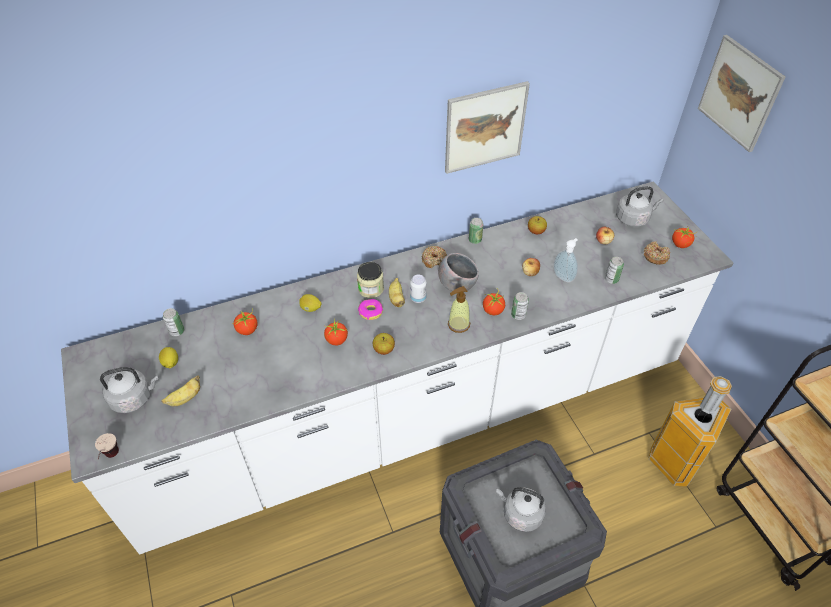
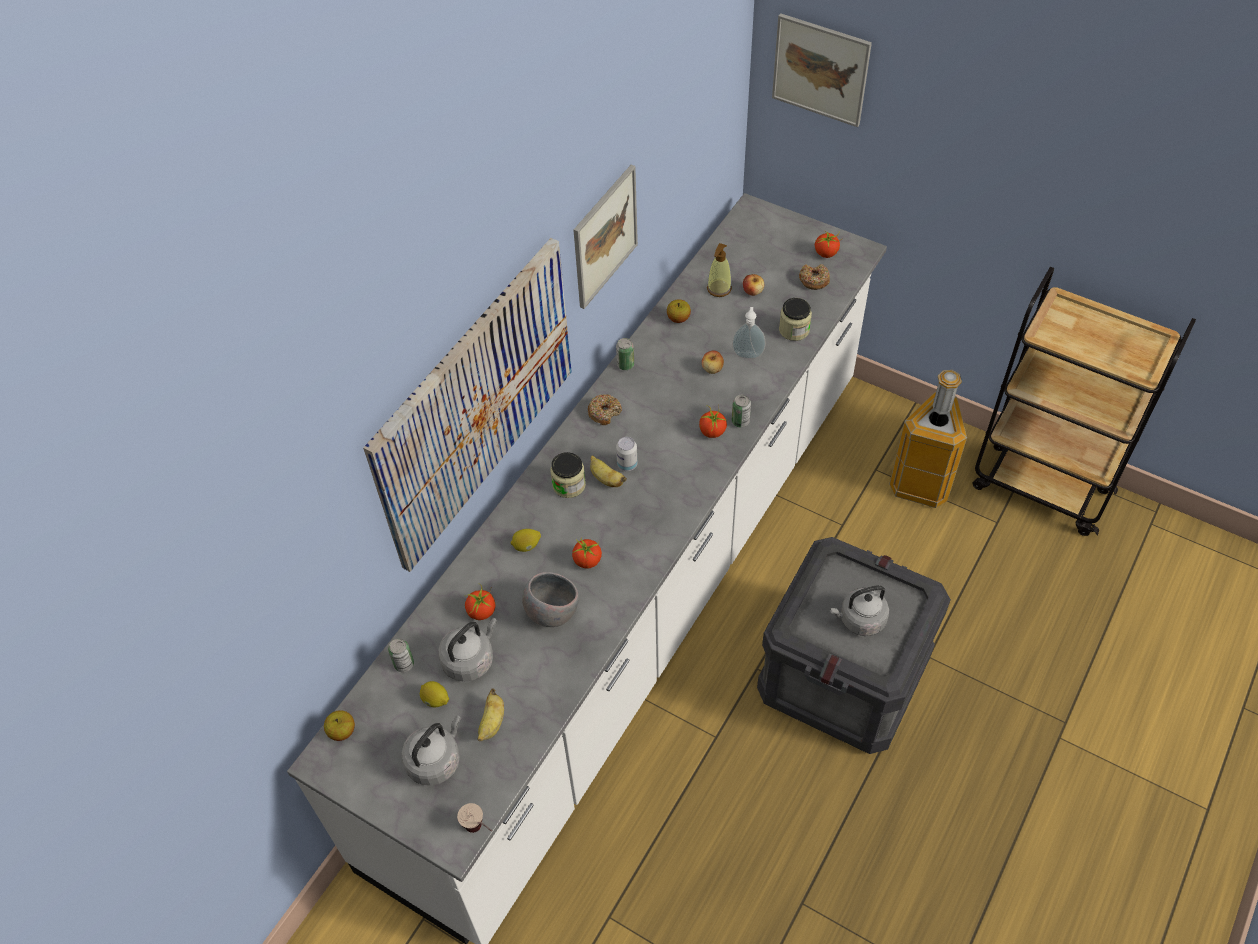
camera: 35 degrees left, 5 degrees up
donut [358,299,383,320] -> none
apple [373,333,395,355] -> apple moved to [324,710,355,741]
grey bowl [438,253,479,292] -> grey bowl moved to [522,572,579,627]
soap dispenser [448,286,470,333] -> soap dispenser moved to [707,243,732,297]
can [605,257,624,284] -> jar [779,298,812,341]
grey kettle [616,186,664,227] -> grey kettle moved to [438,618,497,682]
none -> picture [363,238,572,572]

